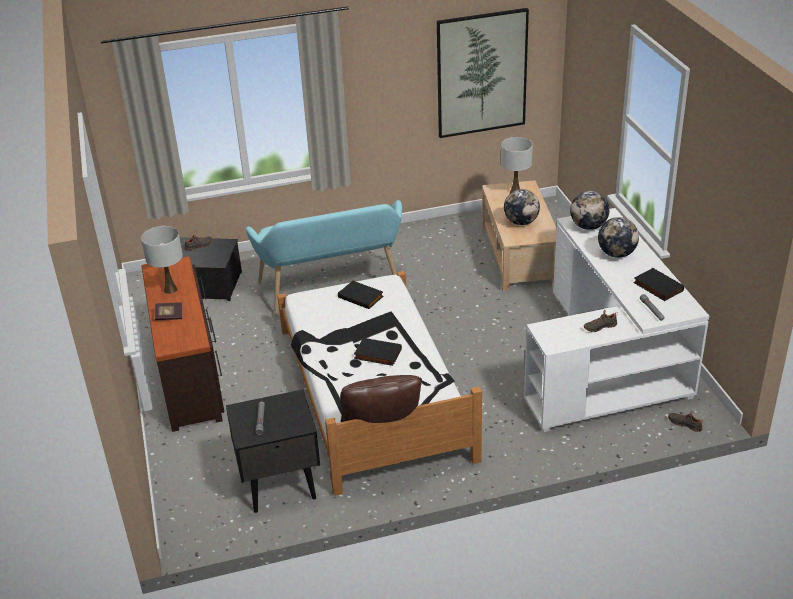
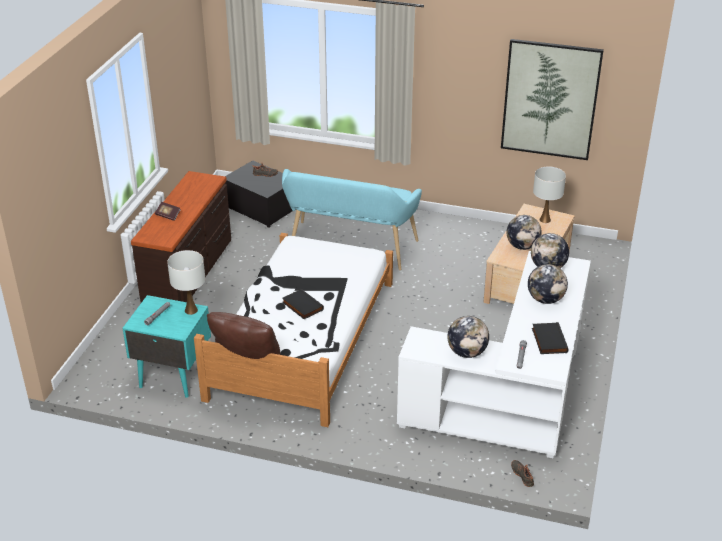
camera: 30 degrees right, 0 degrees up
white table lamp [141,226,183,294] -> white table lamp moved to [167,250,205,315]
black nightstand [226,389,320,513] -> turquoise nightstand [122,295,211,398]
black book [338,281,384,309] -> none
black shoe [584,310,618,332] -> globe [447,316,489,358]

